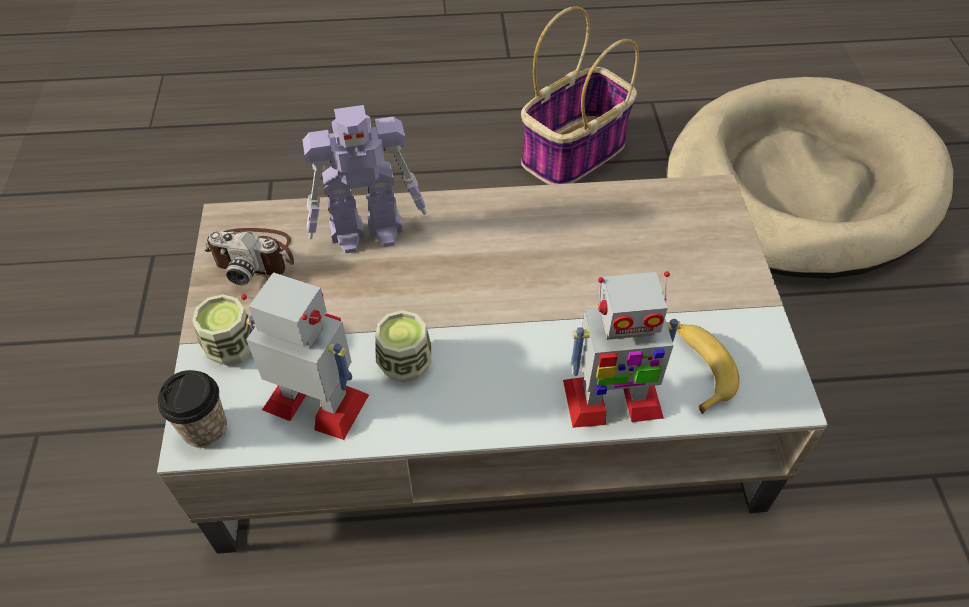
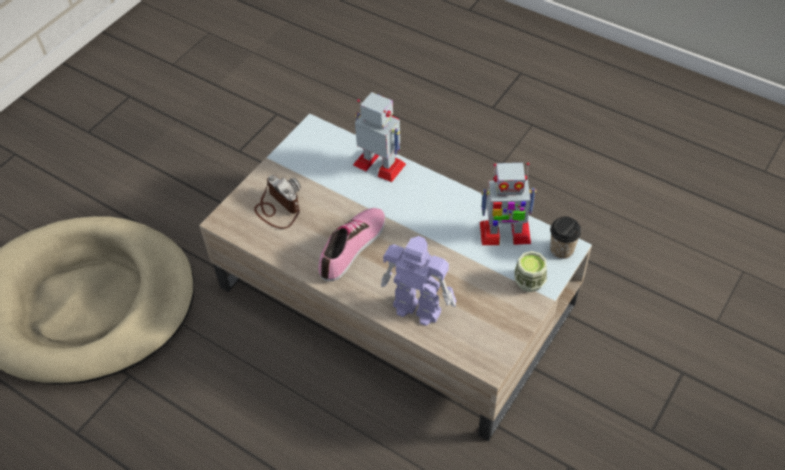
camera: 140 degrees left, 0 degrees up
camera [204,228,294,285] -> camera moved to [254,175,301,229]
toy robot [241,272,369,440] -> toy robot turned 60 degrees counterclockwise [480,163,536,245]
cup [376,310,432,383] -> none
basket [521,6,639,185] -> none
banana [676,324,740,414] -> none
none -> shoe [318,208,385,281]

